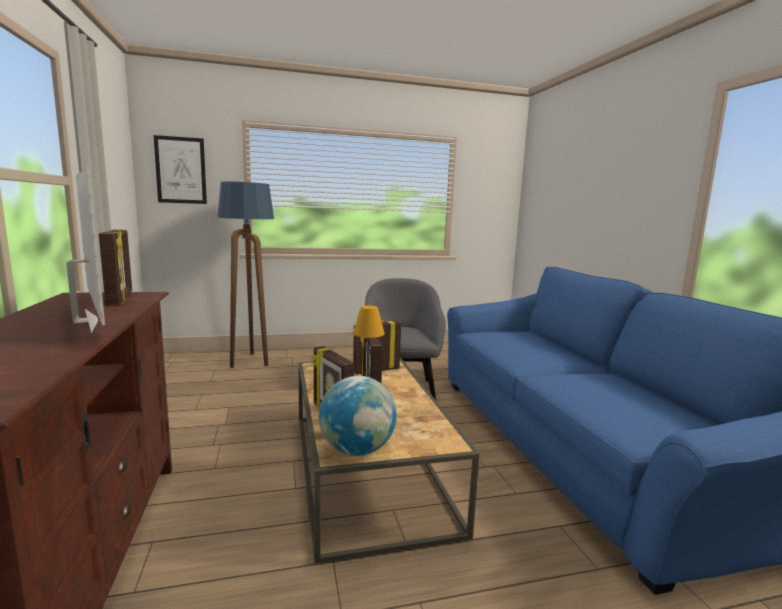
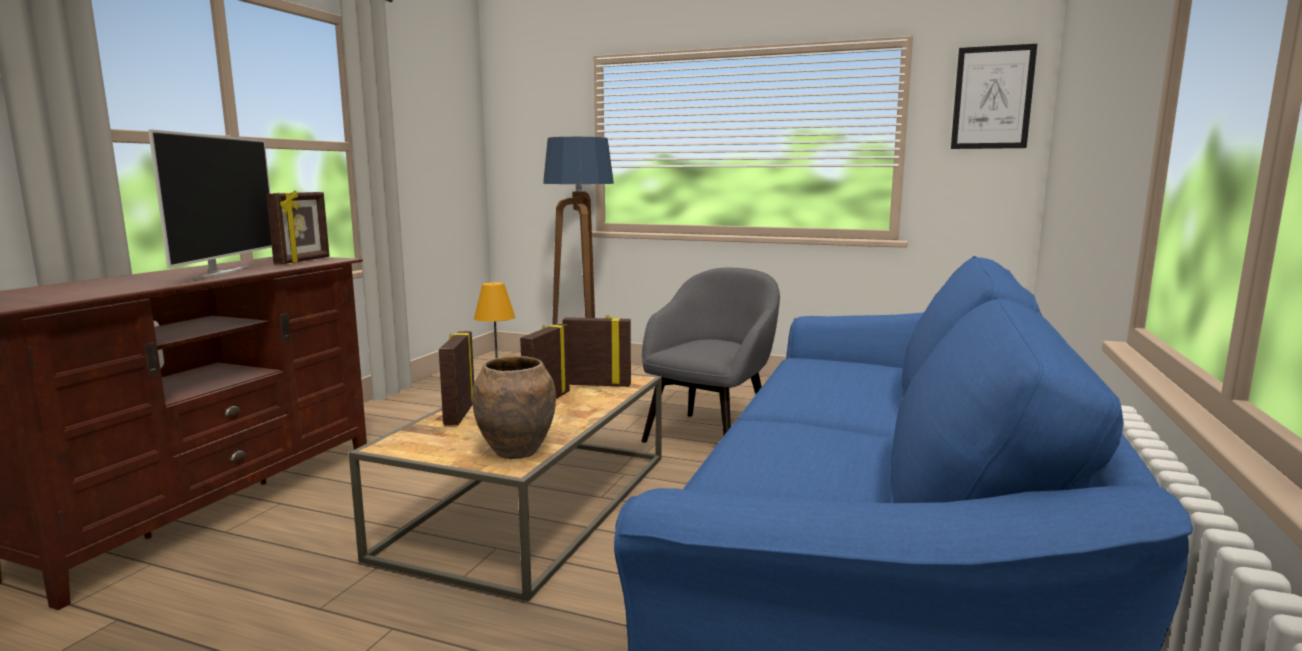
camera: 35 degrees right, 0 degrees up
picture [154,135,207,204] -> picture moved to [951,44,1037,149]
globe [319,376,397,456] -> none
none -> brown vase [472,356,556,459]

